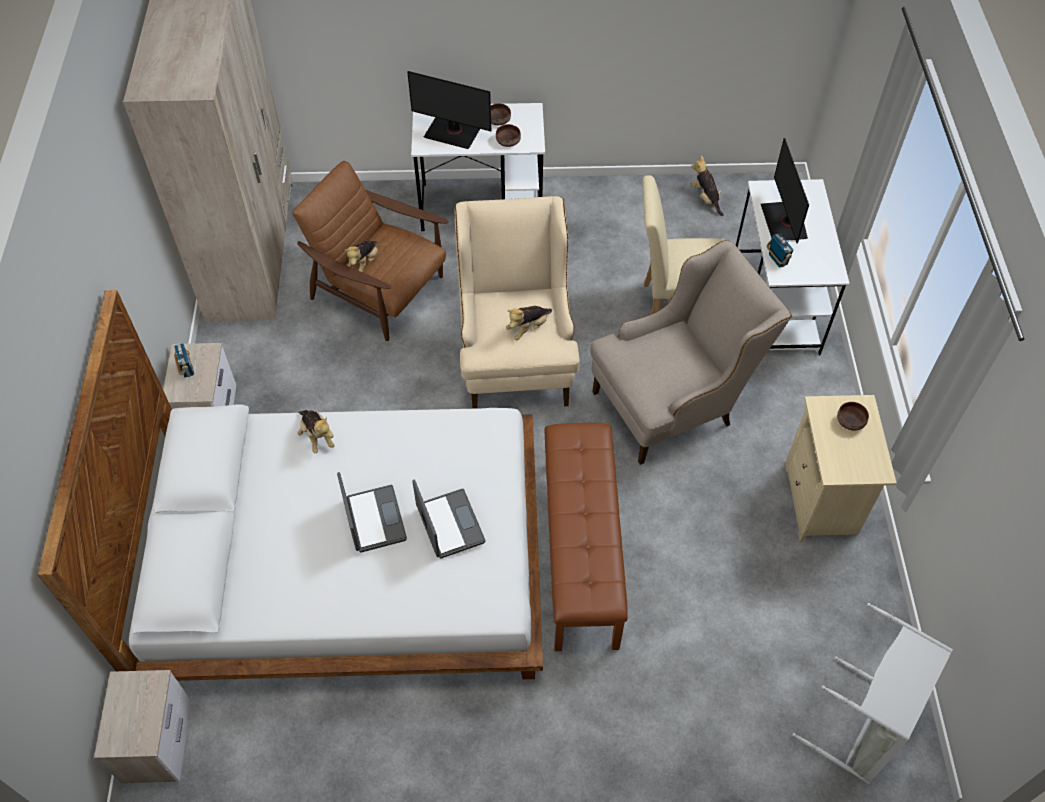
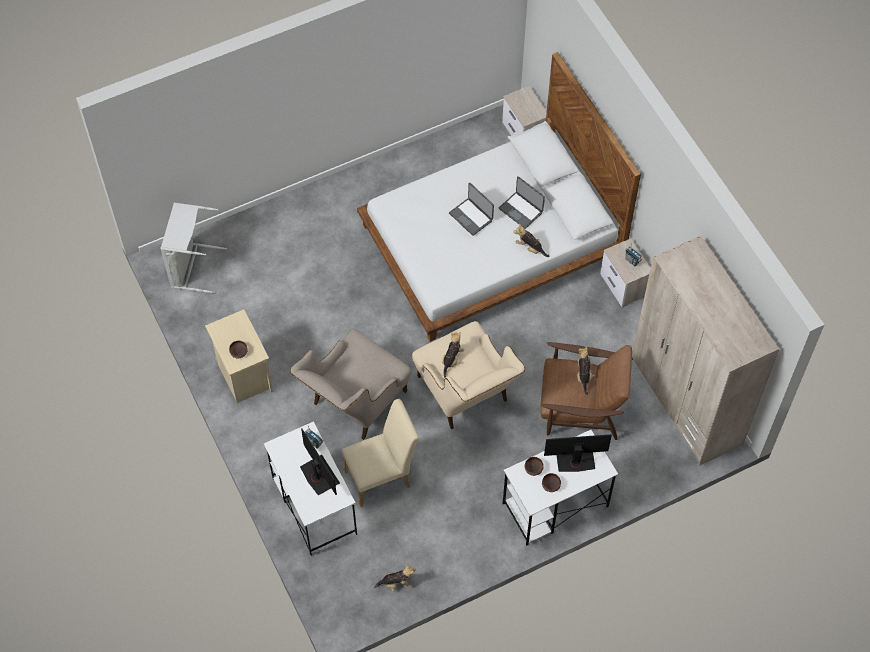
camera: 155 degrees right, 5 degrees up
laptop [412,480,485,559] -> laptop moved to [499,176,545,229]
brown bench [544,423,628,651] -> none
plush toy [691,156,724,216] -> plush toy turned 45 degrees counterclockwise [374,565,416,592]

